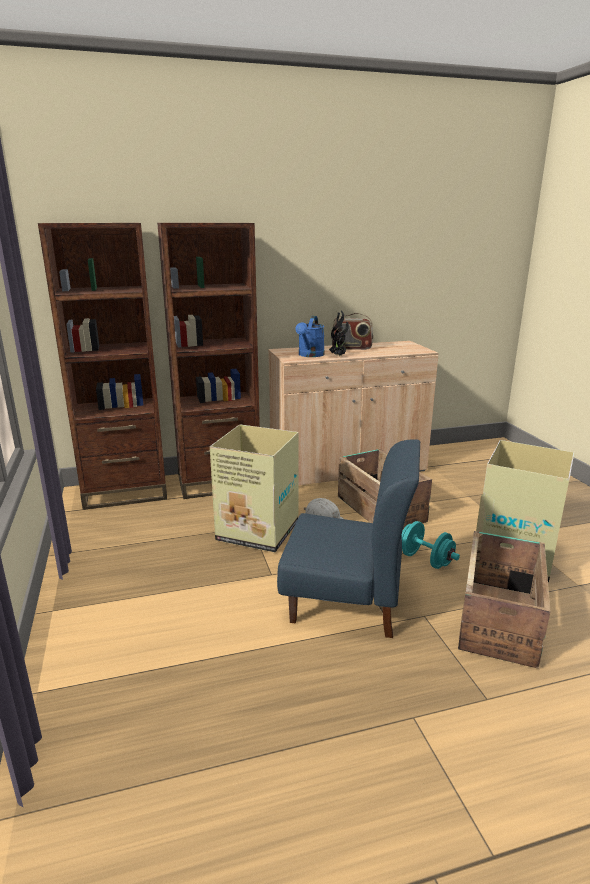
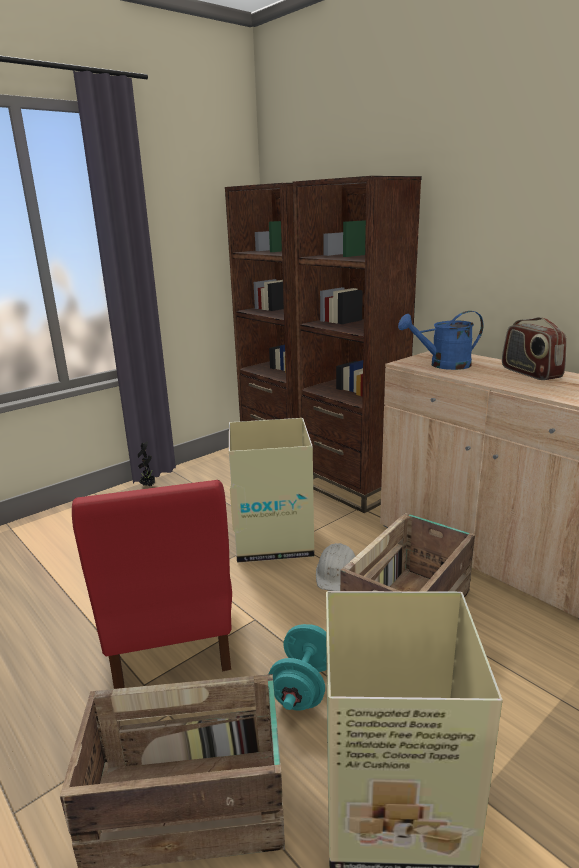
camera: 65 degrees right, 0 degrees up
blue chair [277,439,420,638] -> red chair [72,480,232,689]
potted plant [329,311,349,356] -> potted plant moved to [138,441,156,487]

